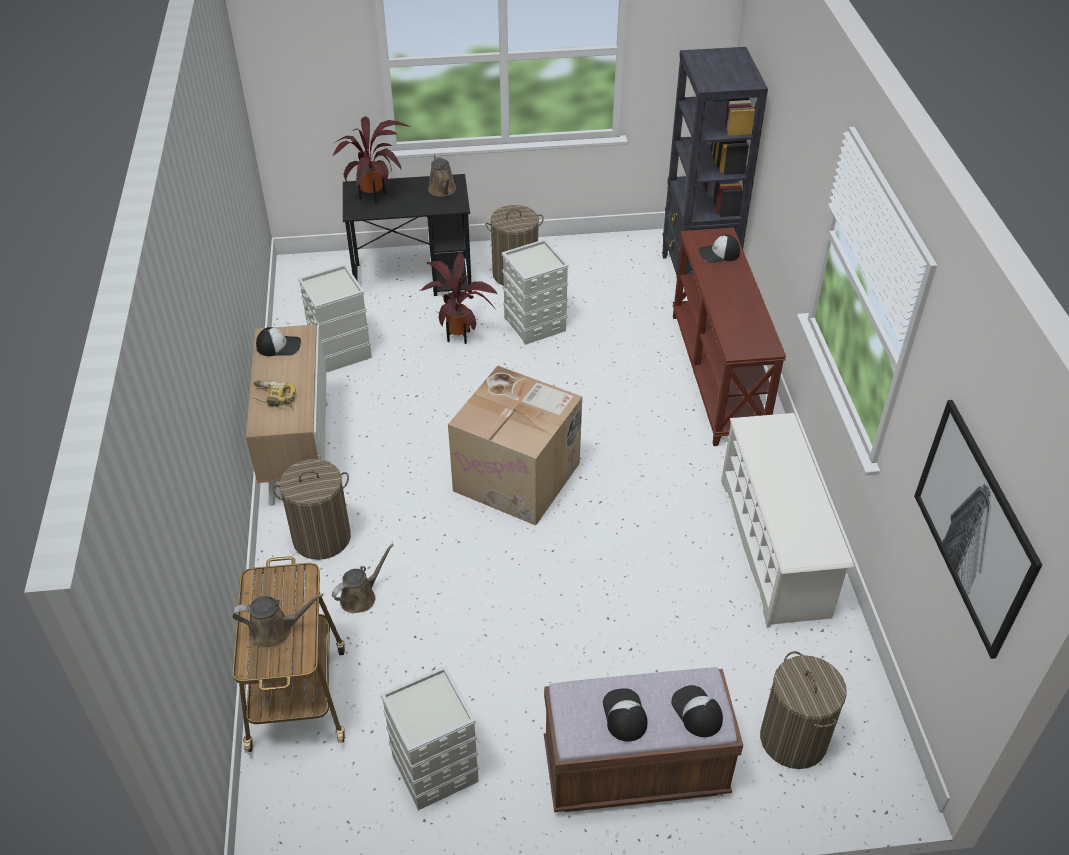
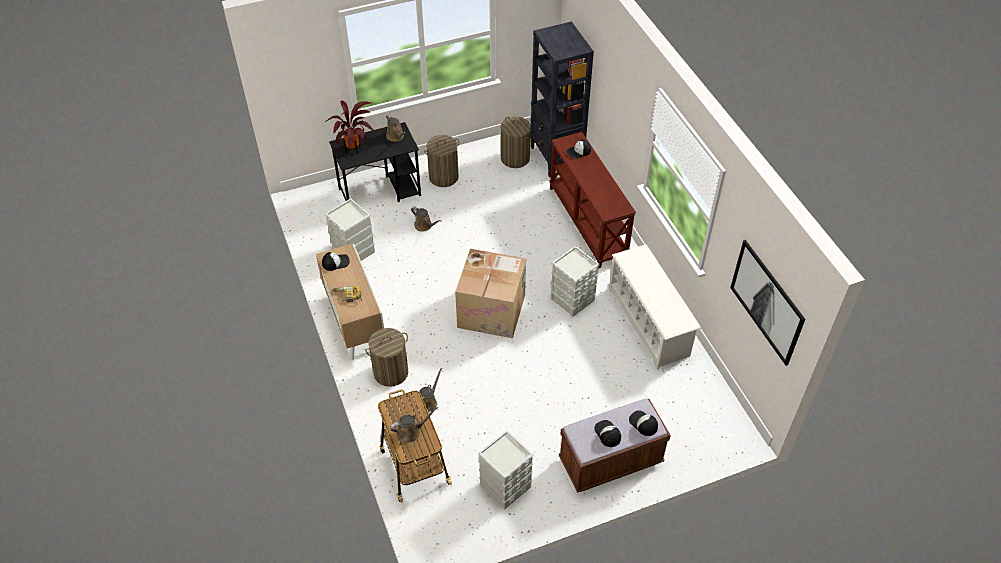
camera: 15 degrees left, 5 degrees up
potted plant [420,252,498,344] -> brown watering can [411,206,441,232]
grey storage box [502,239,569,345] -> grey storage box moved to [550,246,600,317]
laundry basket [760,651,847,769] -> laundry basket moved to [501,117,531,168]

